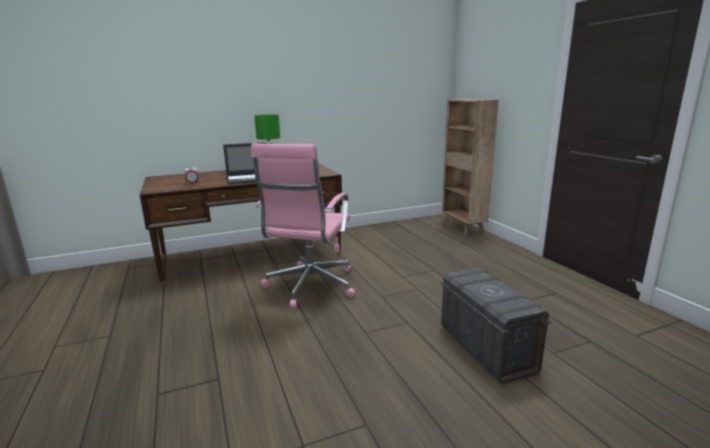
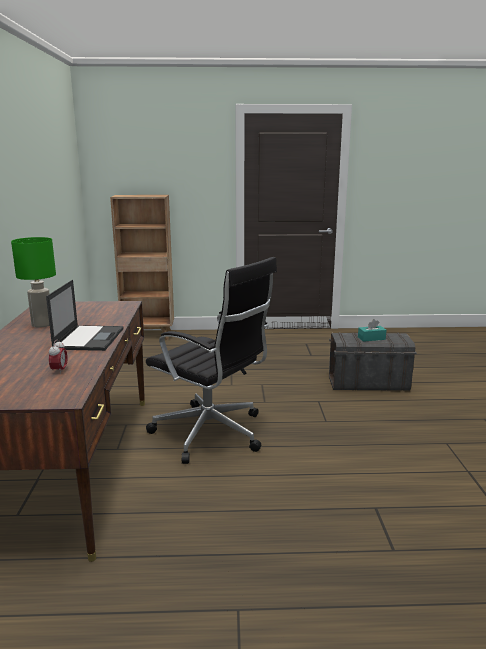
camera: 70 degrees left, 0 degrees up
pink office chair [251,143,355,309] -> black office chair [146,257,277,464]
none -> turquoise tissue box [358,319,386,342]

